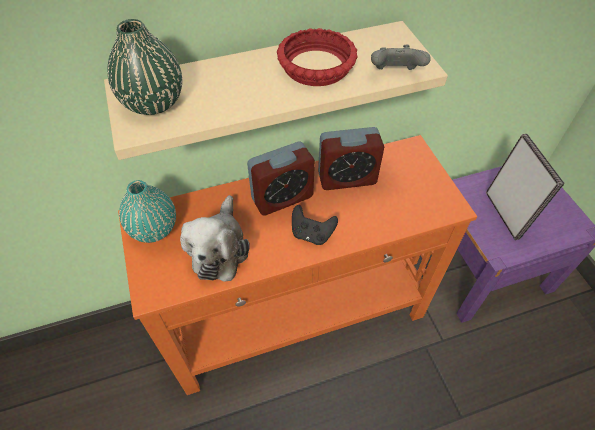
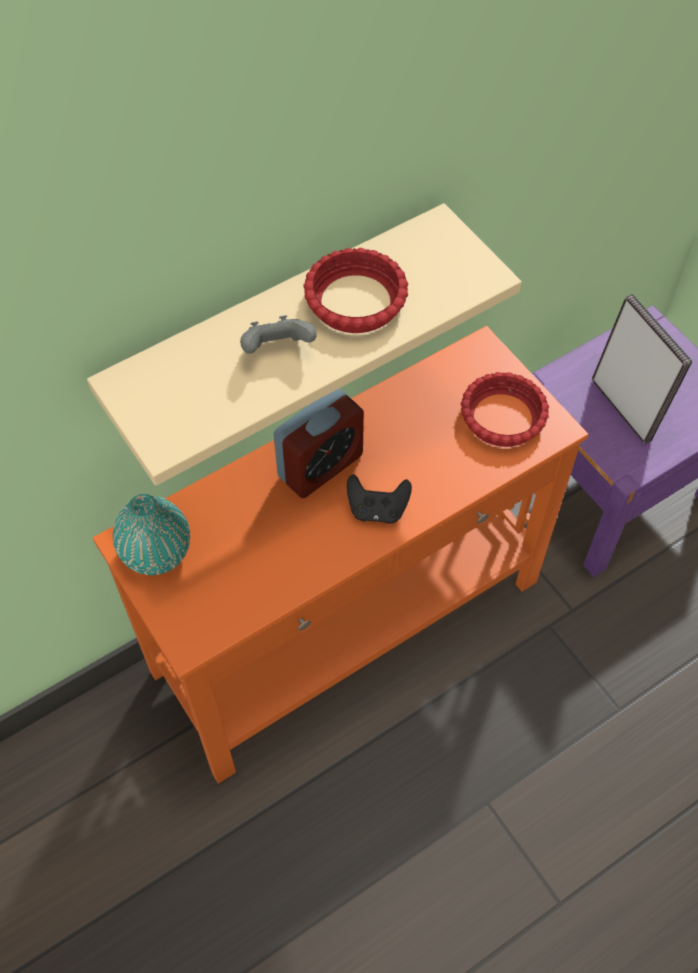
camera: 15 degrees left, 5 degrees up
green vase [108,19,182,115] -> none
plush toy [180,195,250,282] -> none
alarm clock [318,127,384,190] -> none
grey game controller [371,44,431,70] -> grey game controller moved to [240,315,317,354]
none -> red bowl [461,372,549,447]

